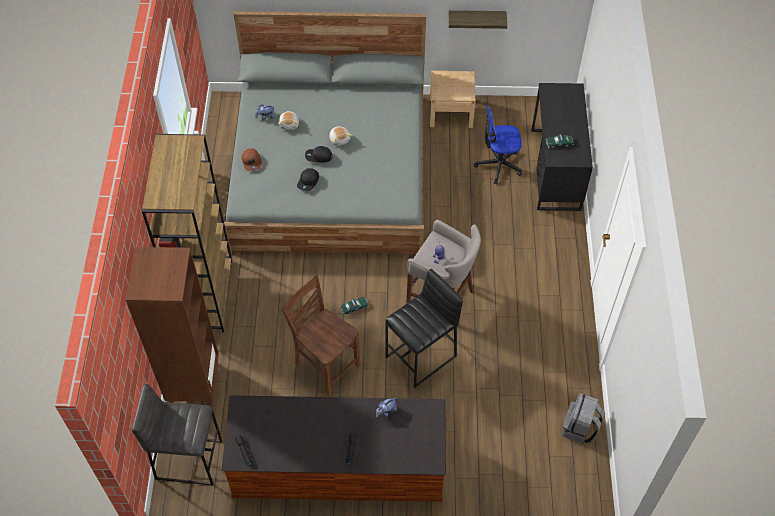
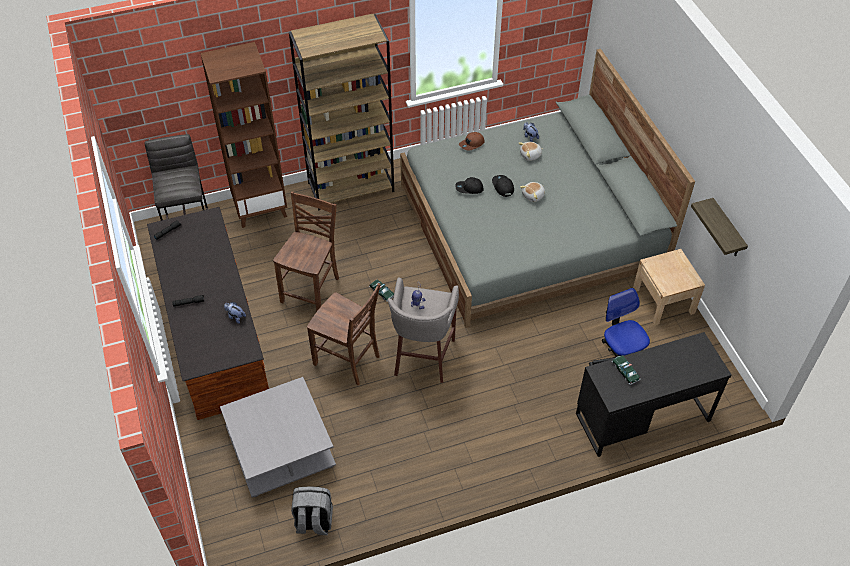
camera: 70 degrees right, 5 degrees down
black stool [385,269,463,388] -> brown chair [307,283,381,385]
none -> grey coffee table [220,377,336,498]

